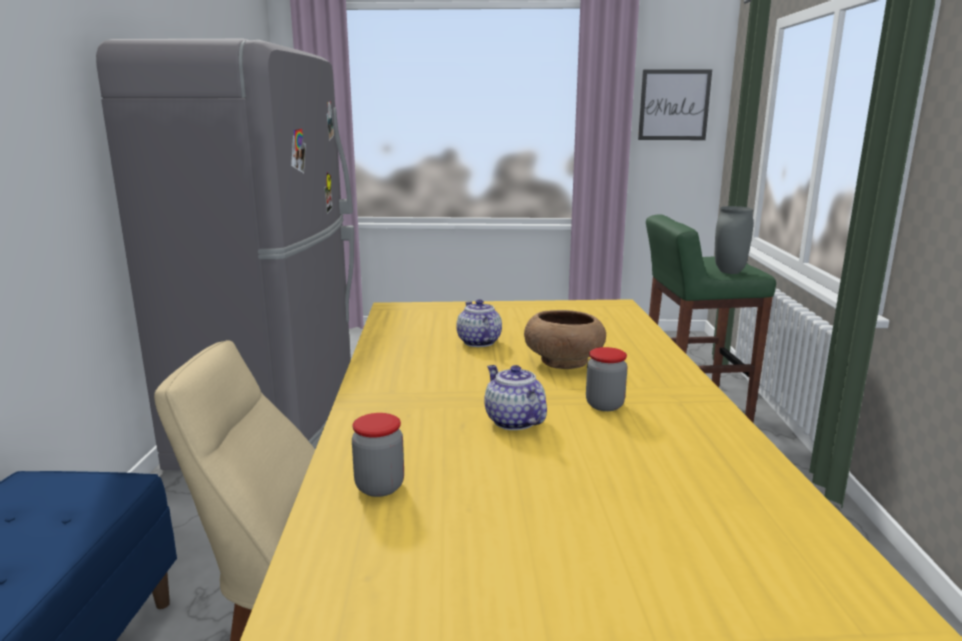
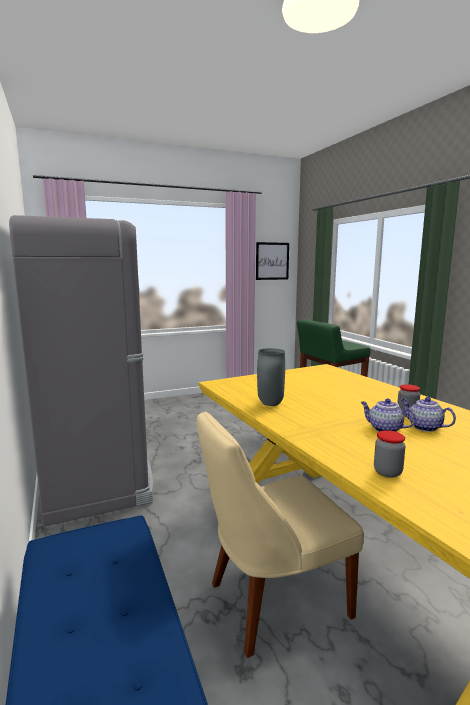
camera: 25 degrees left, 5 degrees down
teapot [456,299,502,347] -> teapot moved to [401,397,456,432]
brown bowl [524,310,606,369] -> none
grey vase [715,206,753,274] -> grey vase moved to [257,348,285,406]

